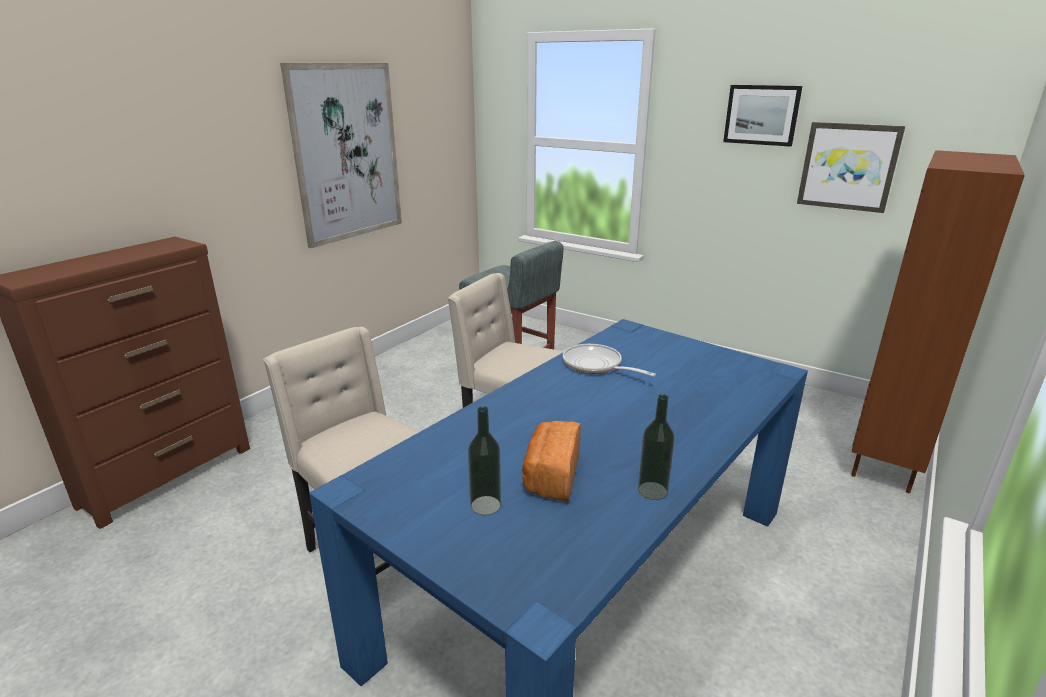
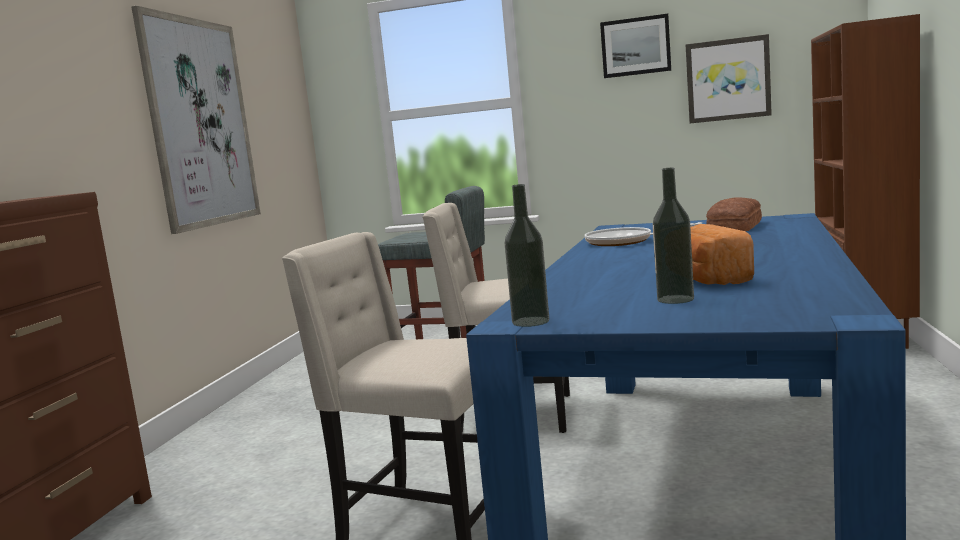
camera: 20 degrees left, 15 degrees down
bottle [638,394,675,500] -> bottle moved to [505,184,549,327]
none -> bread [706,198,762,231]

